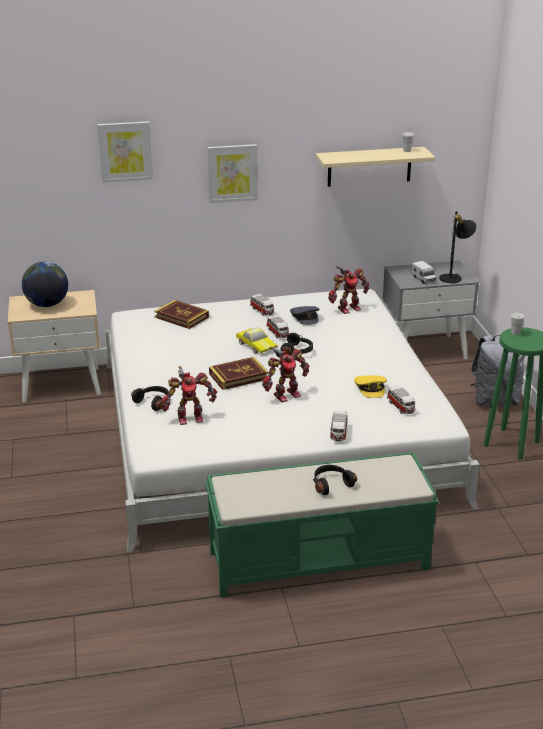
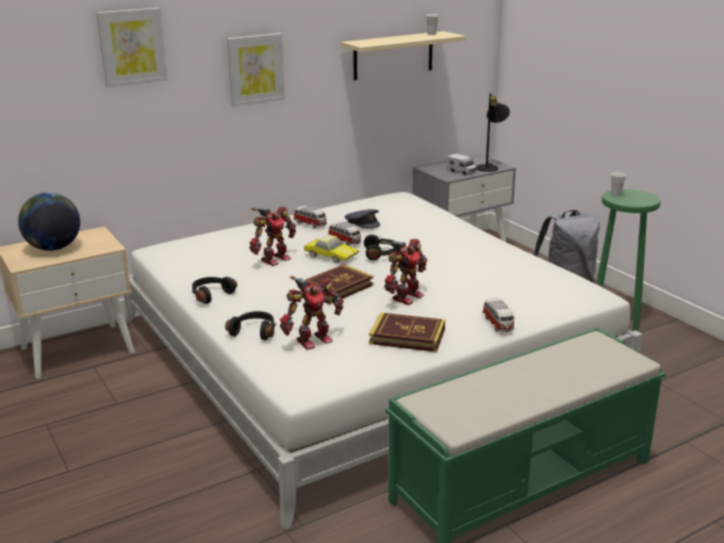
camera: 20 degrees left, 5 degrees down
book [154,300,209,329] -> book moved to [369,312,445,352]
black headphones [313,465,357,495] -> black headphones moved to [192,277,237,304]
toy robot [328,266,370,314] -> toy robot moved to [249,207,296,266]
yellow cap [354,375,387,398] -> none
toy car [387,386,415,414] -> none

